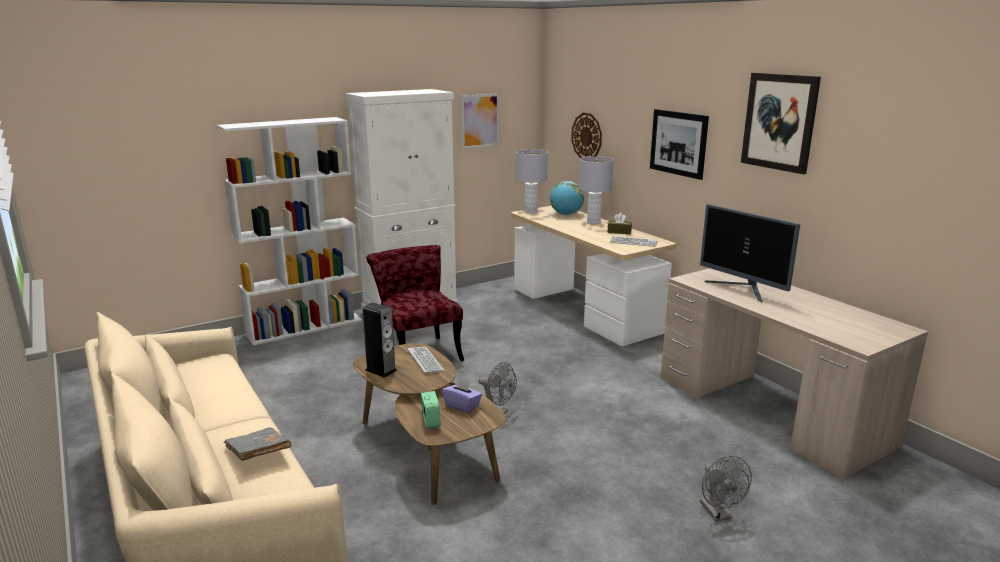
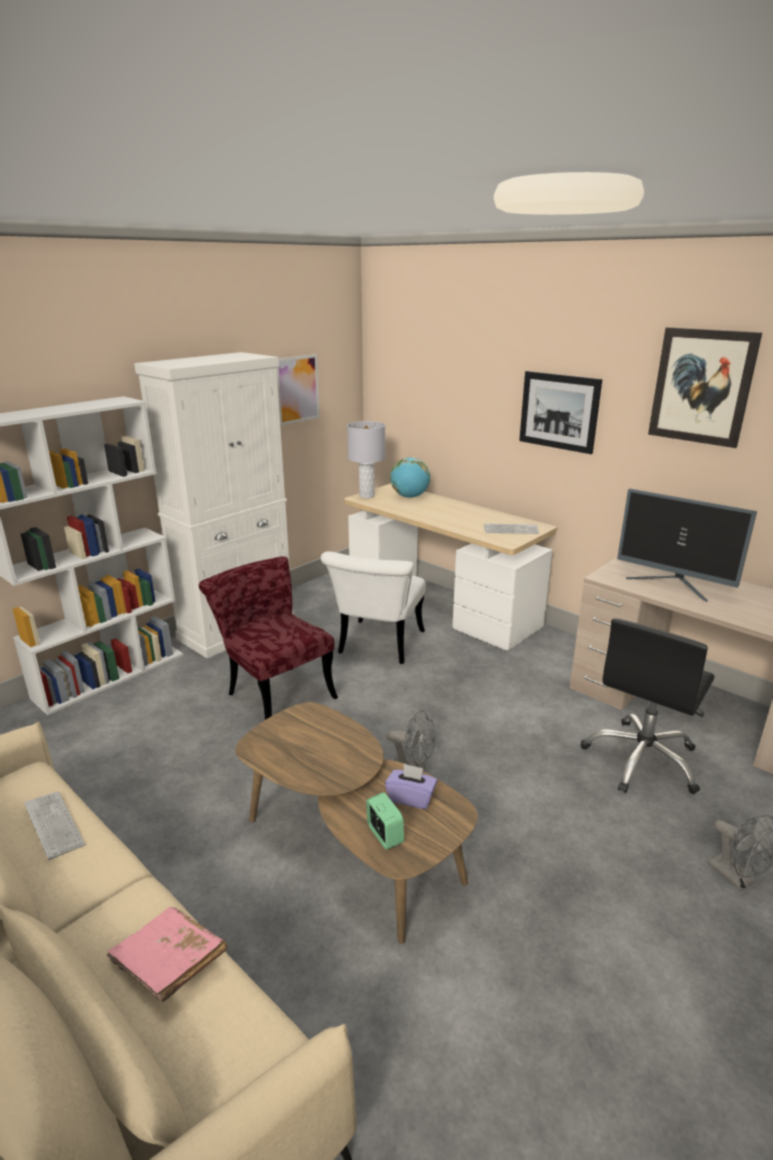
camera: 15 degrees left, 5 degrees up
grey book [224,427,292,461] -> pink book [107,907,227,1003]
speaker [363,302,397,378] -> none
keyboard [407,347,445,374] -> keyboard moved to [24,791,85,860]
wall clock [571,113,602,158] -> none
grey table lamp [579,156,614,224] -> none
brown tissue box [608,213,632,234] -> none
none -> white chair [321,551,426,664]
none -> black office chair [581,618,715,794]

